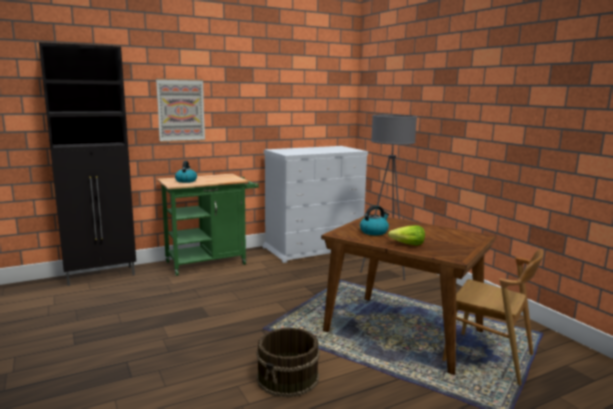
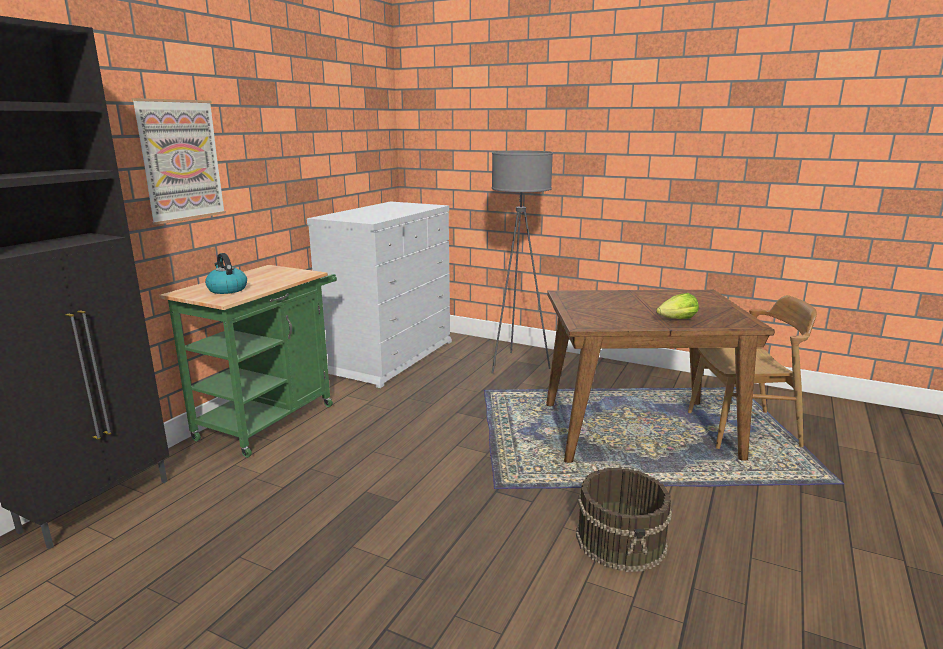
camera: 35 degrees left, 5 degrees up
kettle [360,205,389,235] -> none

